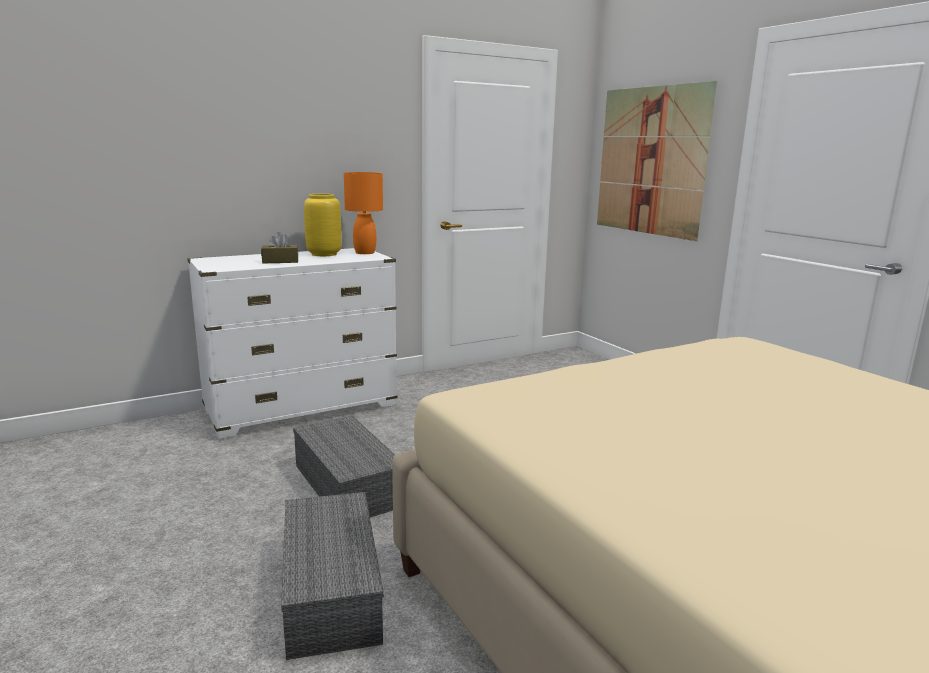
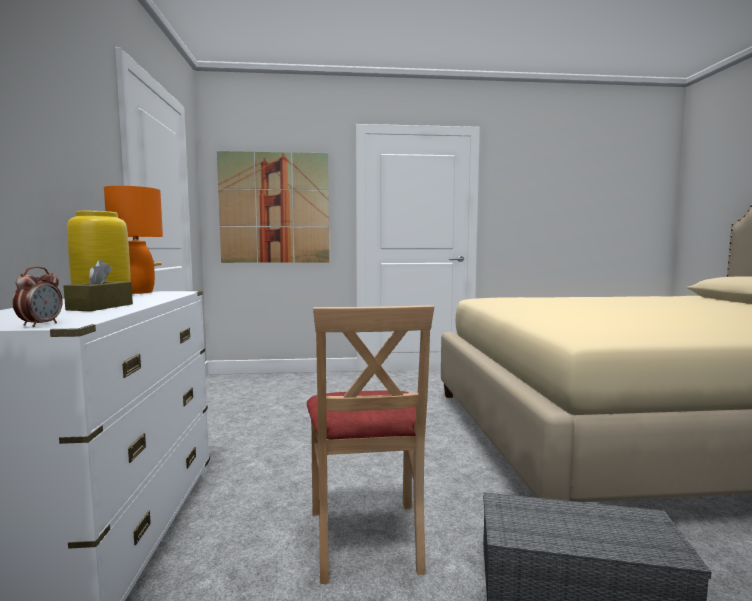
camera: 65 degrees left, 10 degrees down
grey storage box [293,416,395,517] -> beige chair [307,305,434,584]
none -> alarm clock [12,266,63,327]

